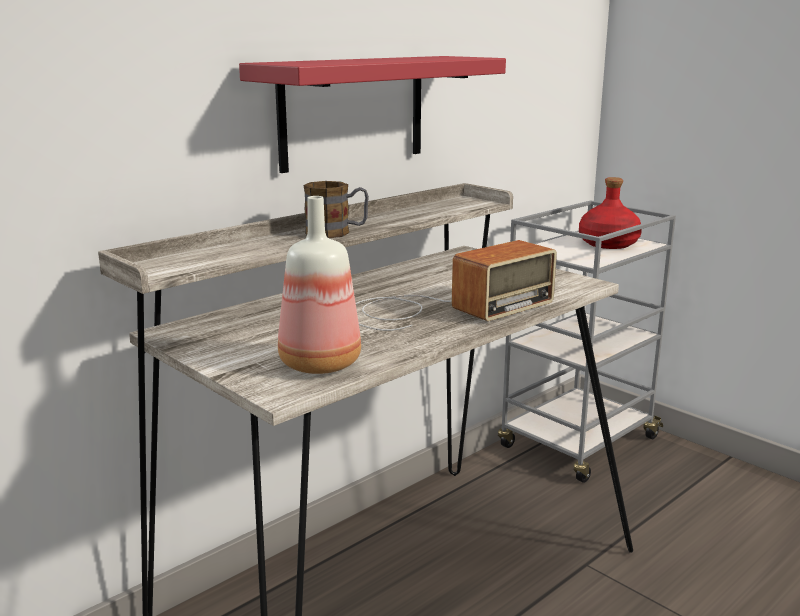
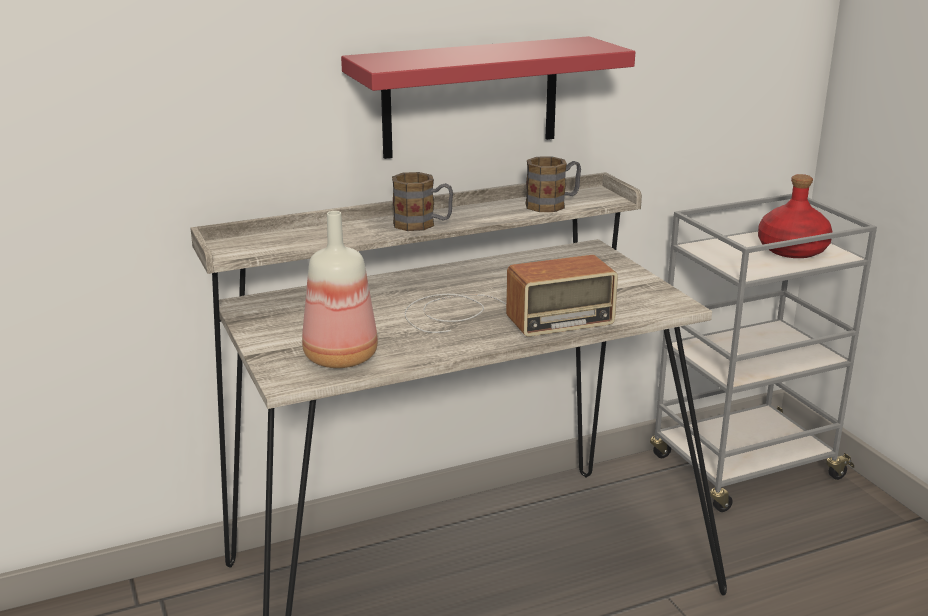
camera: 20 degrees right, 5 degrees up
none -> mug [526,157,581,212]

